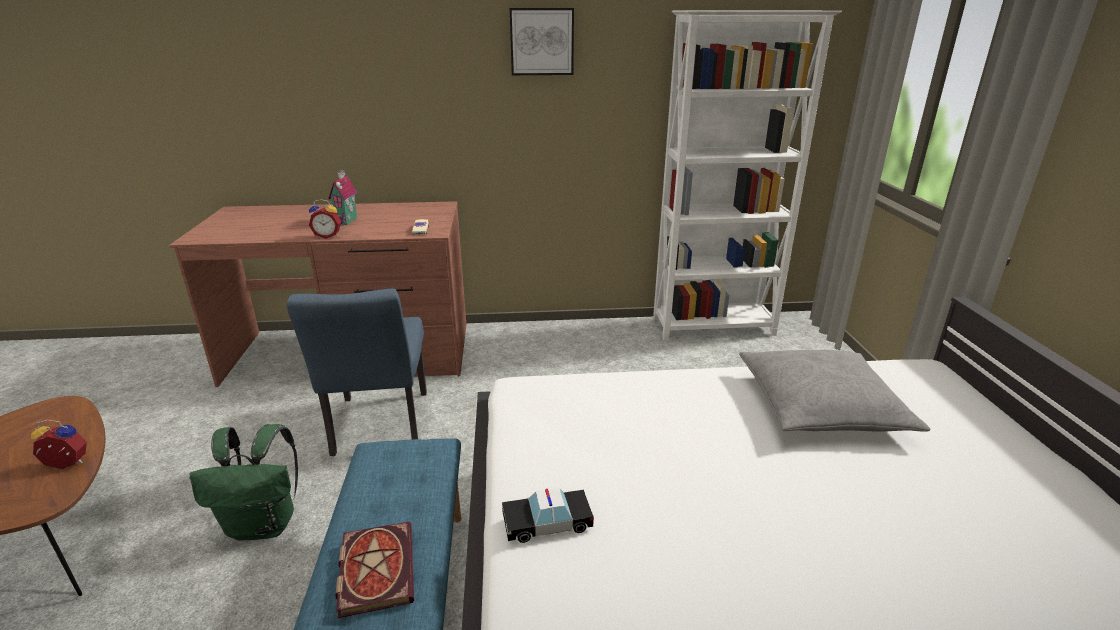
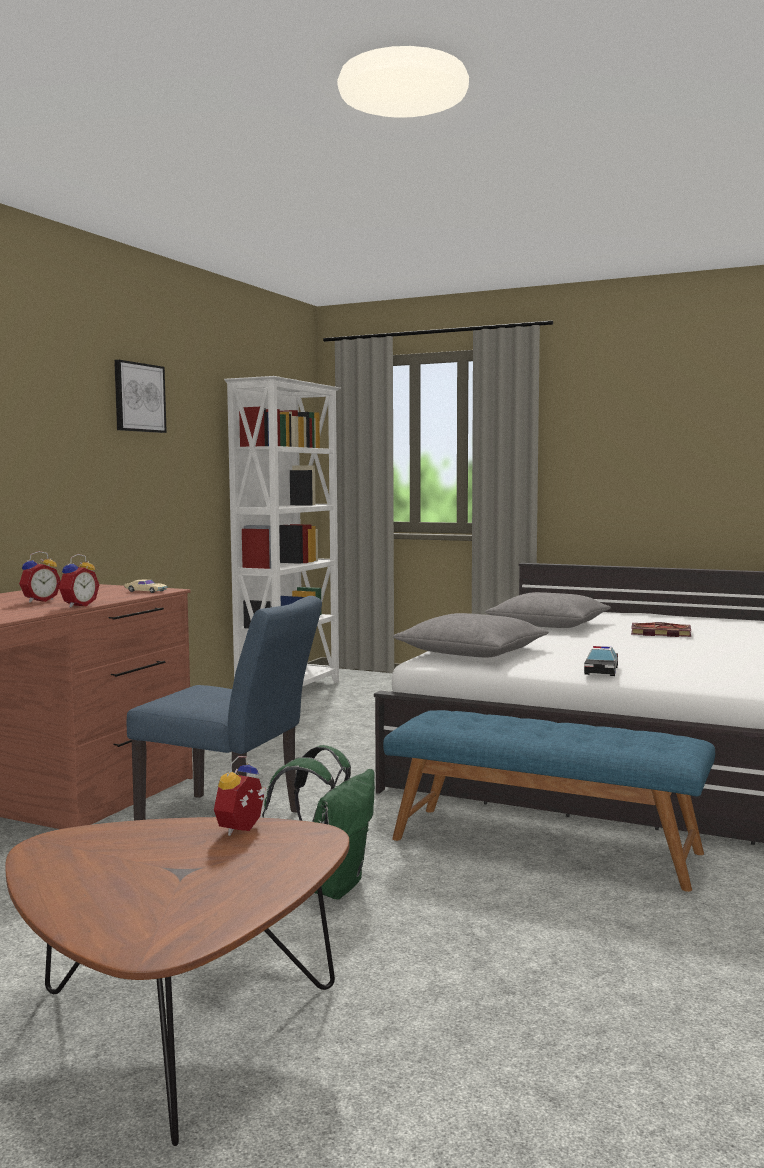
camera: 60 degrees left, 20 degrees down
toy house [328,170,357,225] -> alarm clock [19,551,61,603]
book [336,522,414,618] -> book moved to [631,622,691,637]
none -> grey pillow [393,613,549,657]

